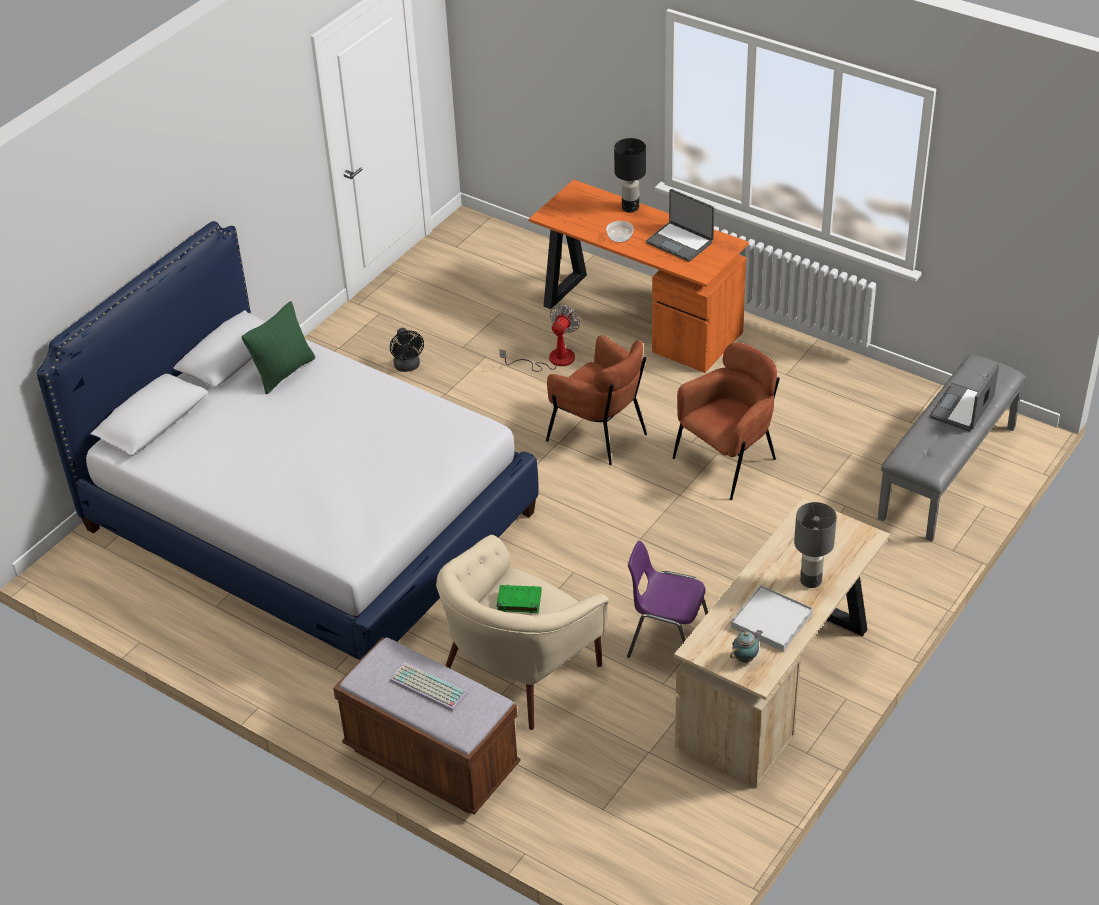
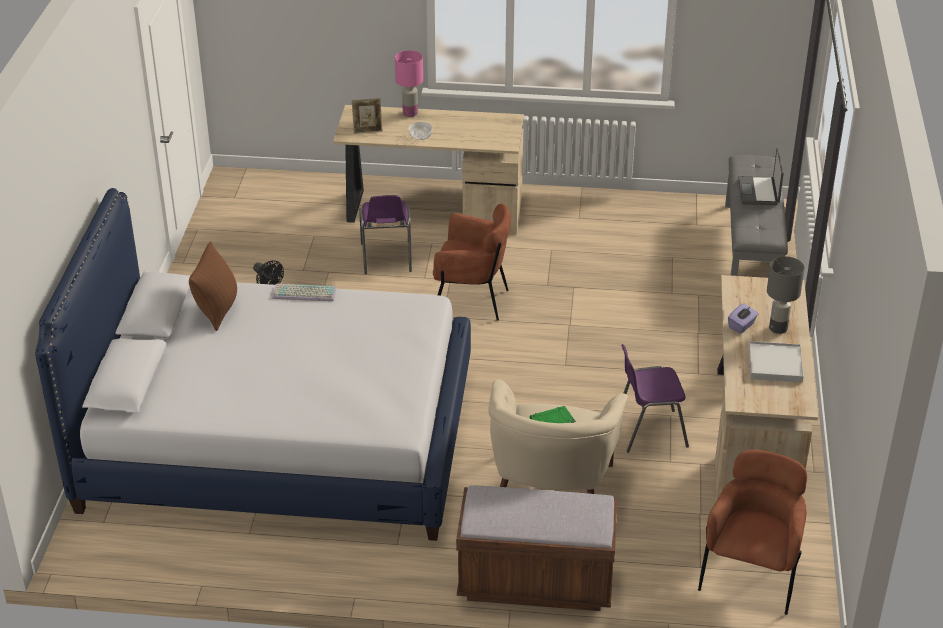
camera: 30 degrees left, 5 degrees down
green pillow [241,301,315,394] -> brown pillow [189,241,237,331]
keyboard [390,662,468,711] -> keyboard moved to [272,284,337,301]
fan [499,305,580,372] -> purple chair [359,195,412,274]
orange desk [529,179,749,373] -> beige desk [333,105,524,234]
black table lamp [614,138,646,212] -> pink table lamp [395,50,423,117]
laptop [646,189,714,262] -> none
brown armchair [672,343,780,500] -> brown armchair moved to [698,450,807,615]
teapot [730,630,763,663] -> none
none -> picture frame [352,98,383,134]
none -> purple tissue box [728,303,758,333]

